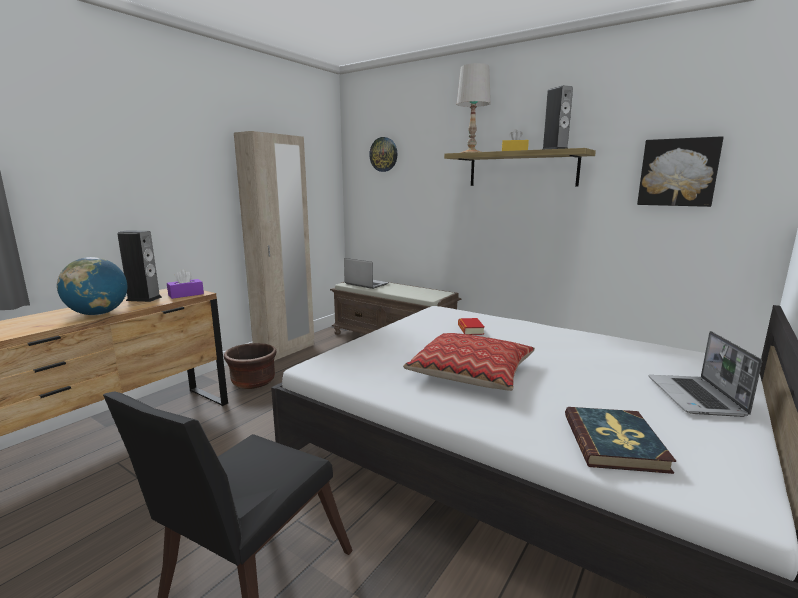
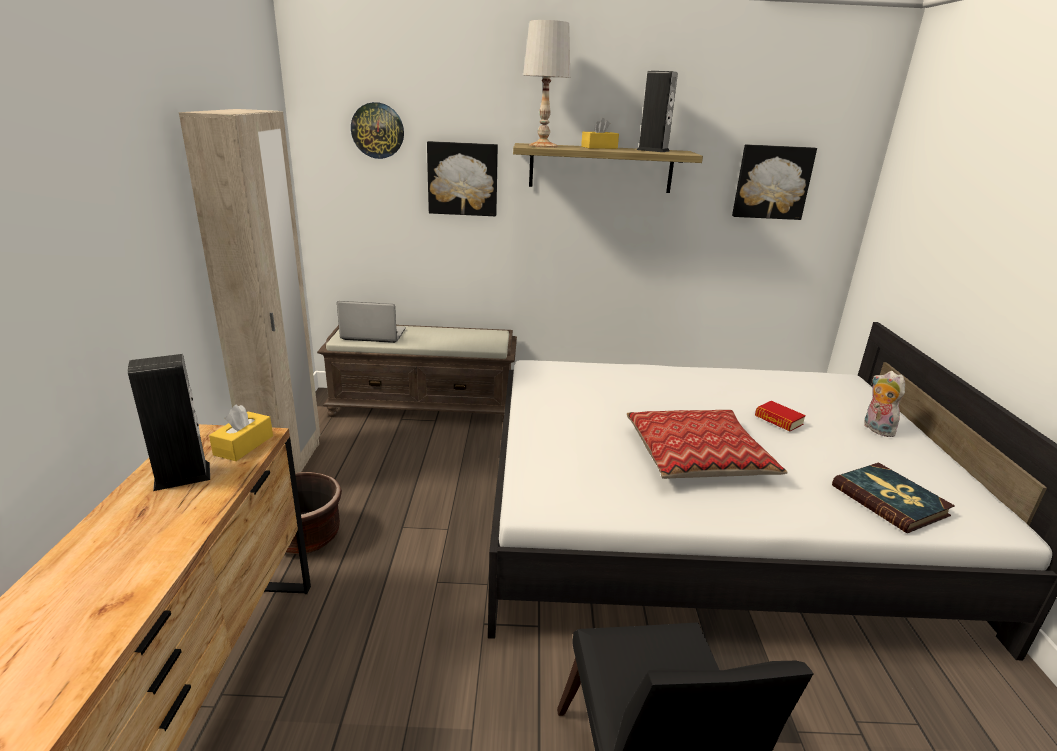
camera: 35 degrees left, 10 degrees up
globe [57,257,127,315] -> none
purple tissue box [167,269,204,299] -> yellow tissue box [209,404,273,461]
book [458,318,485,335] -> book moved to [755,401,806,431]
laptop [649,331,762,417] -> plush toy [864,371,905,437]
none -> picture [427,141,498,216]

